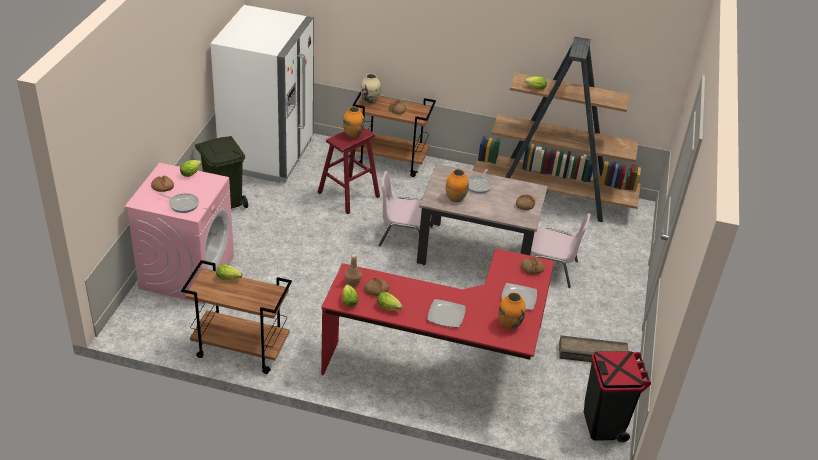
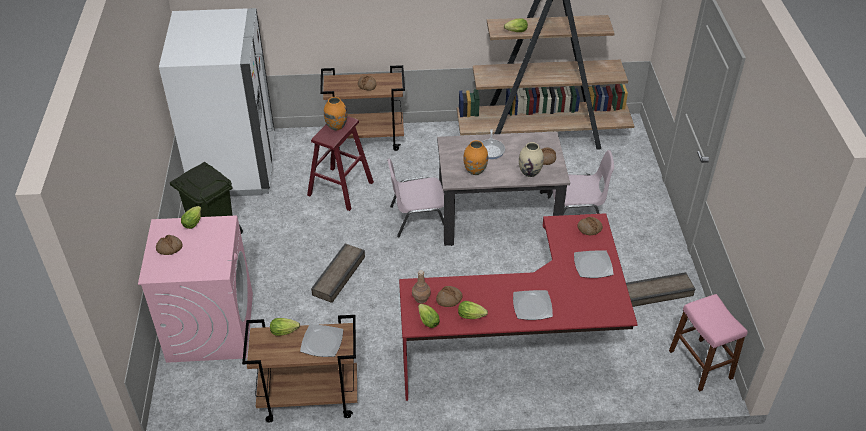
camera: 15 degrees left, 5 degrees up
frying pan [158,193,199,213] -> none
beige vase [361,73,381,103] -> beige vase moved to [519,142,544,177]
orange vase [498,292,526,330] -> none
black trash can [584,351,651,442] -> pink stool [669,294,748,392]
none -> plate [300,324,343,357]
none -> crate [311,243,365,303]

